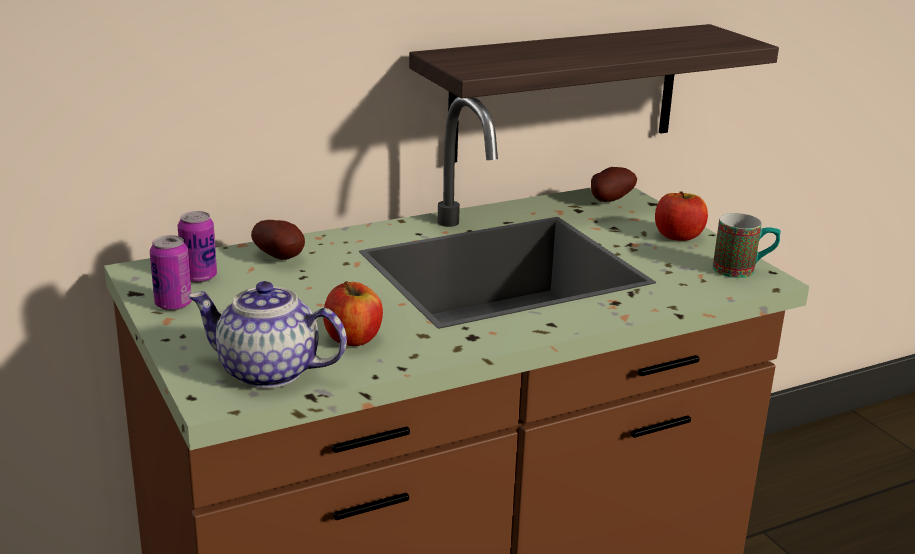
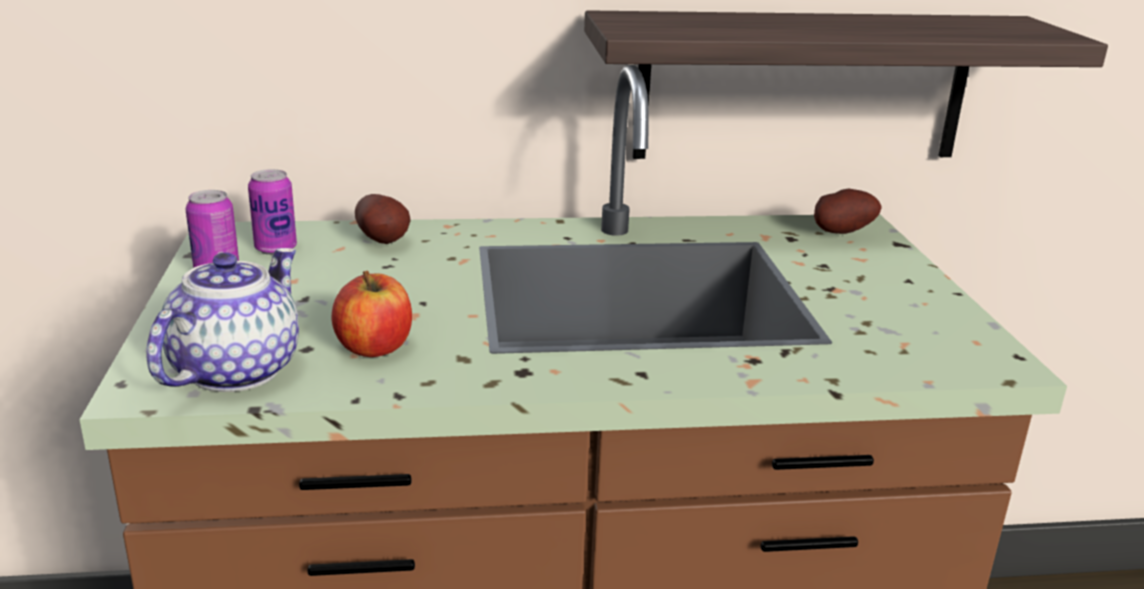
camera: 20 degrees right, 0 degrees up
teapot [188,281,347,389] -> teapot turned 75 degrees clockwise [146,248,299,392]
apple [655,191,708,241] -> none
mug [713,213,781,278] -> none

